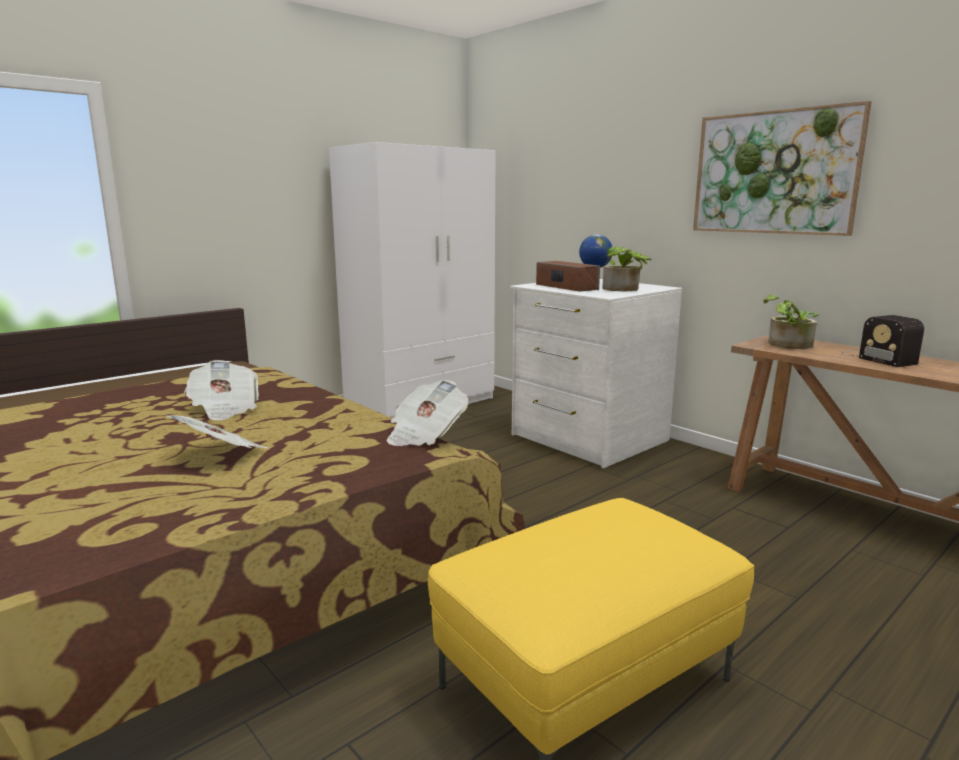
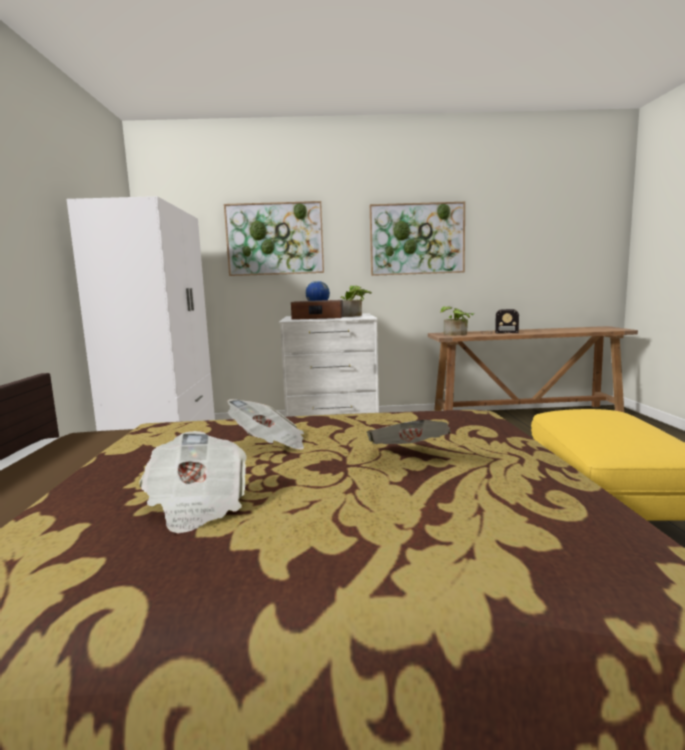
camera: 50 degrees left, 5 degrees down
newspaper [387,380,468,446] -> newspaper moved to [139,431,247,534]
none -> picture [224,201,324,276]

